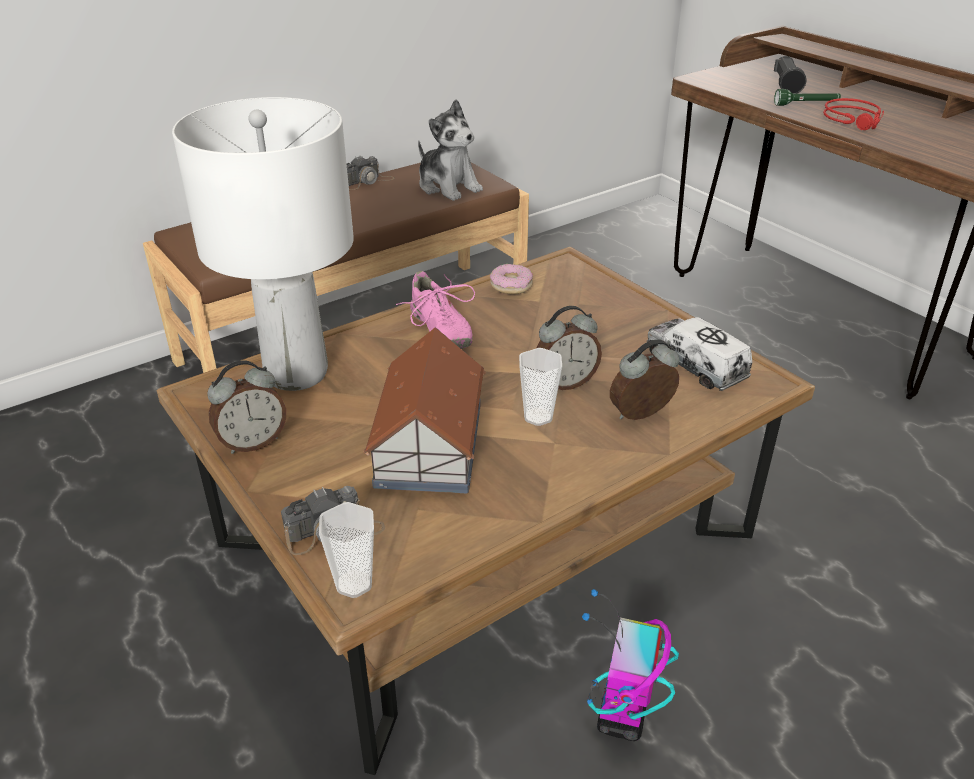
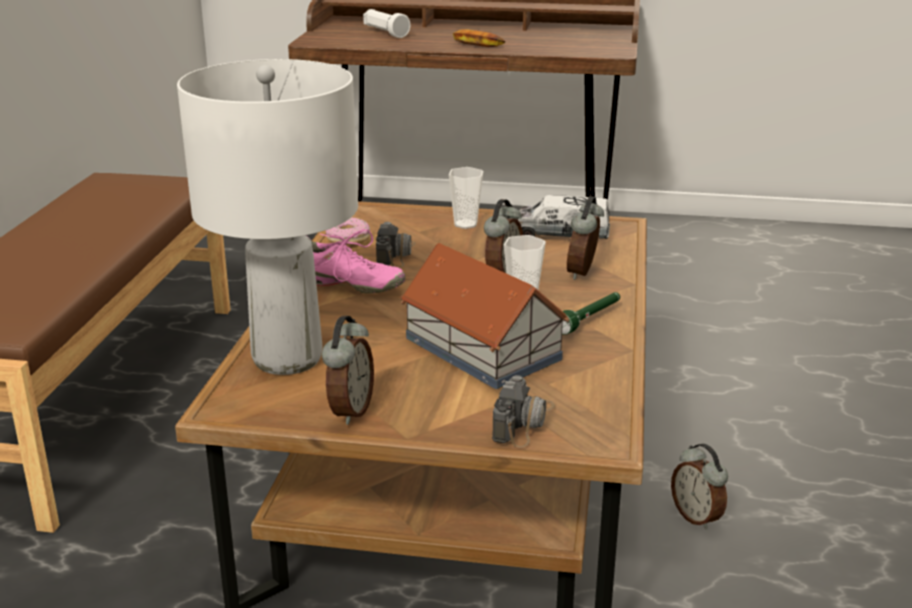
camera: 45 degrees left, 10 degrees down
cup [319,502,374,598] -> cup moved to [449,167,483,229]
camera [347,155,395,190] -> camera moved to [376,222,416,268]
plush toy [418,99,483,201] -> none
toy robot [582,589,679,741] -> alarm clock [671,444,728,530]
black flashlight [774,56,807,94] -> white flashlight [363,9,411,38]
green flashlight [774,89,841,106] -> green flashlight moved to [562,292,620,335]
red headphones [823,98,884,130] -> banana [453,29,505,47]

